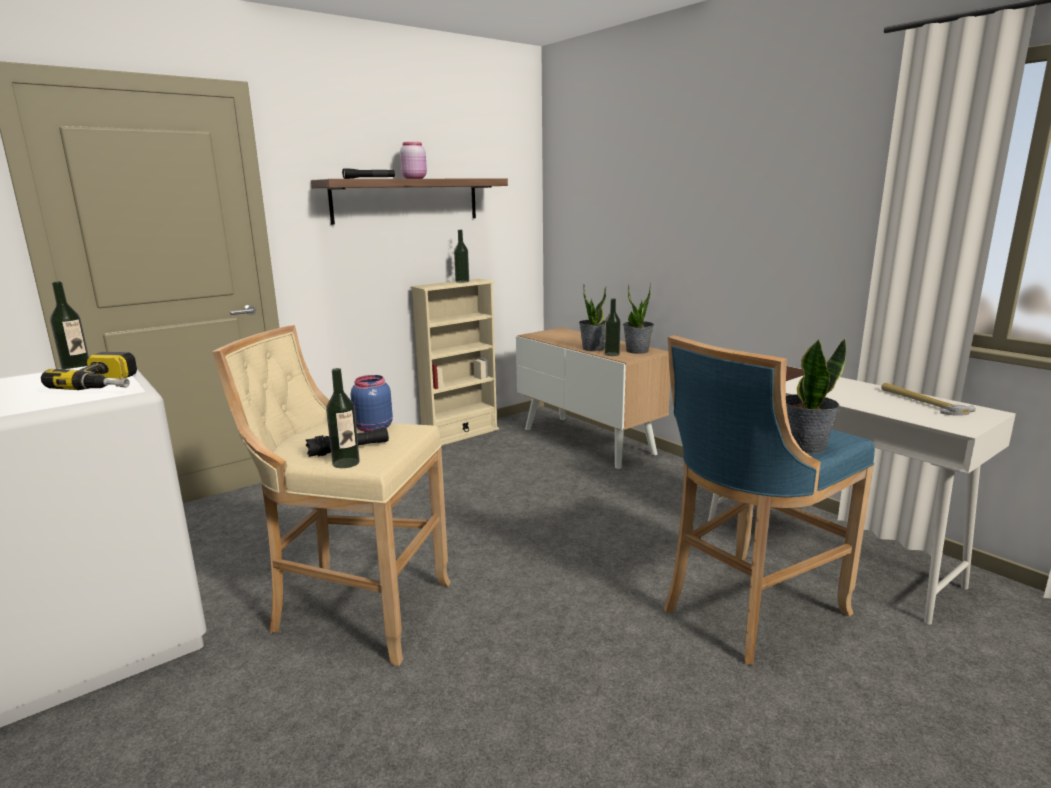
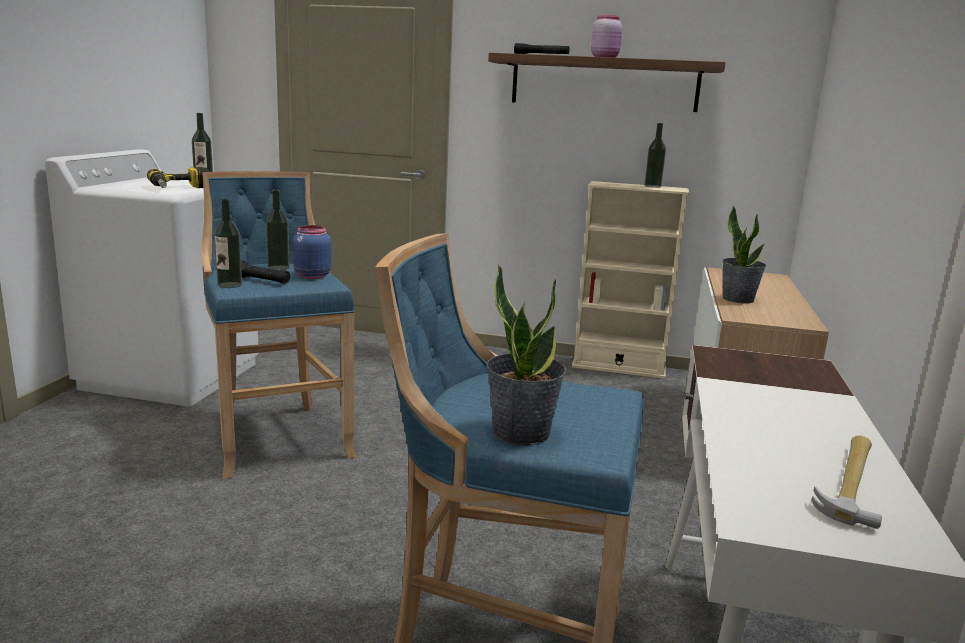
camera: 50 degrees right, 0 degrees up
beige stool [213,325,451,666] -> blue stool [201,171,357,479]
bottle [604,299,621,356] -> bottle moved to [266,190,290,270]
potted plant [623,283,654,354] -> none

